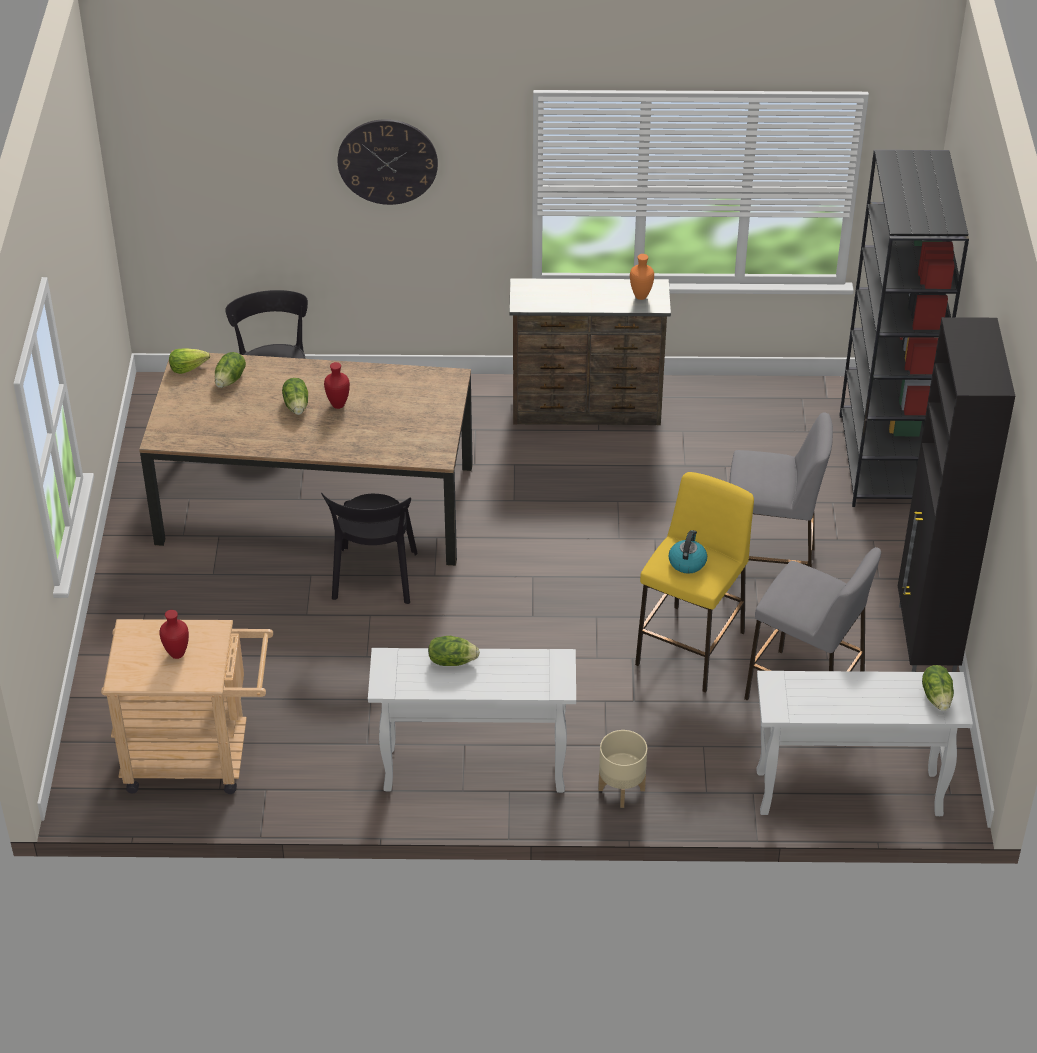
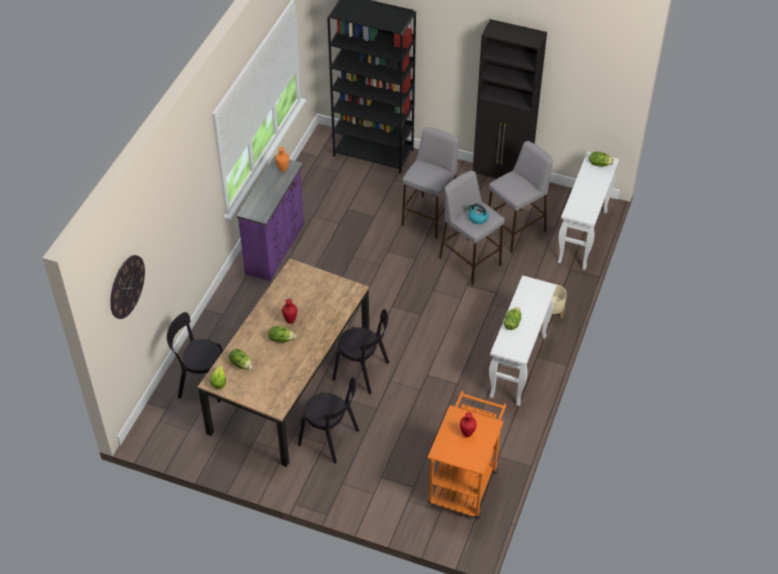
camera: 70 degrees left, 5 degrees up
beige cart [101,619,273,794] -> orange cart [427,391,506,519]
wall clock [337,119,438,205] -> wall clock moved to [110,255,145,319]
brown dresser [510,278,671,425] -> purple dresser [237,156,304,281]
yellow stool [635,472,754,693] -> grey stool [439,170,505,285]
none -> black chair [298,377,359,464]

